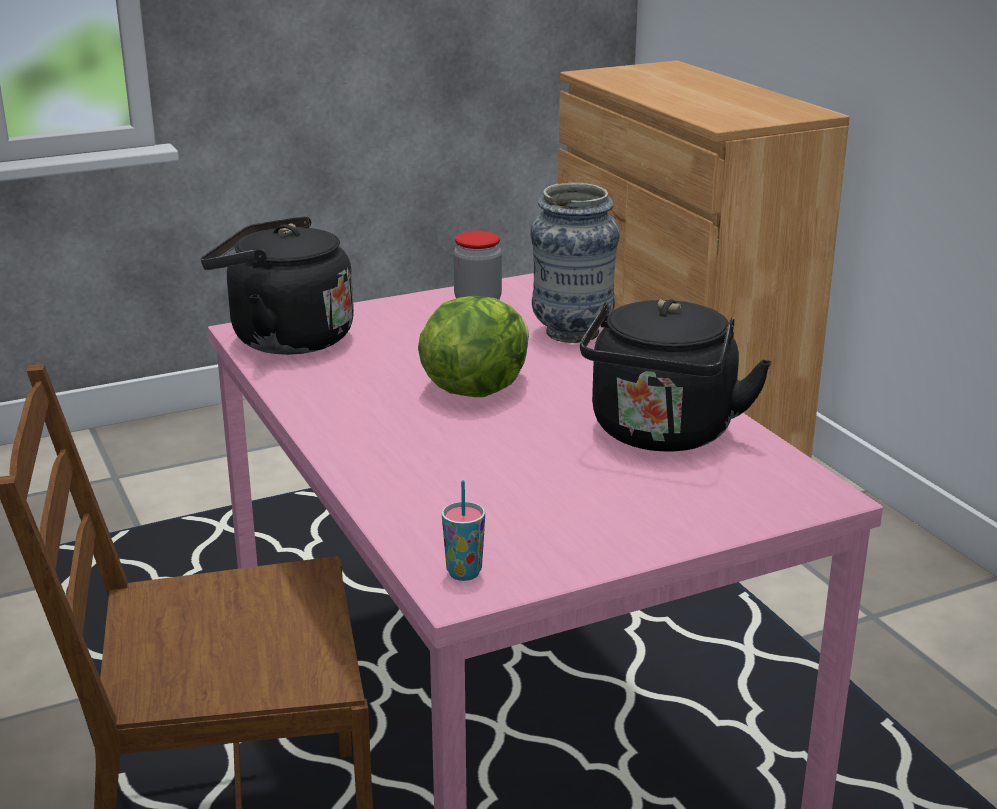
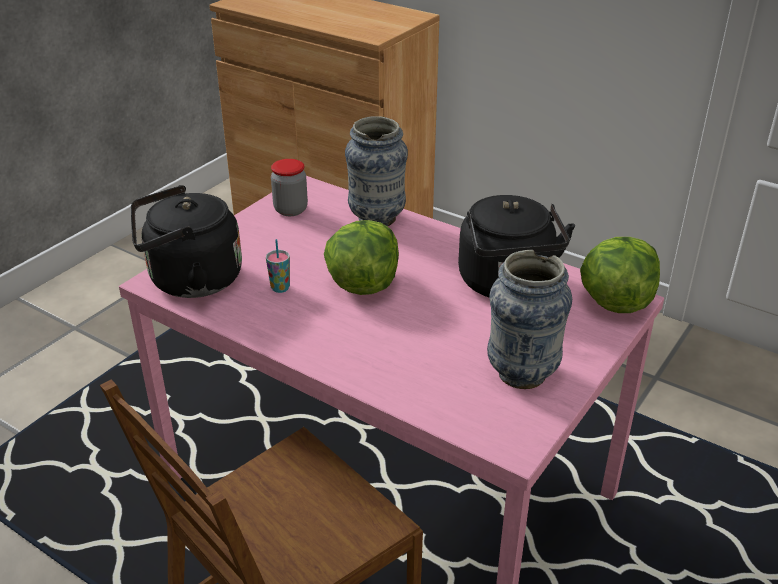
camera: 30 degrees left, 10 degrees up
cup [442,480,485,581] -> cup moved to [266,239,290,293]
none -> vase [487,250,572,389]
none -> lettuce [580,237,660,313]

